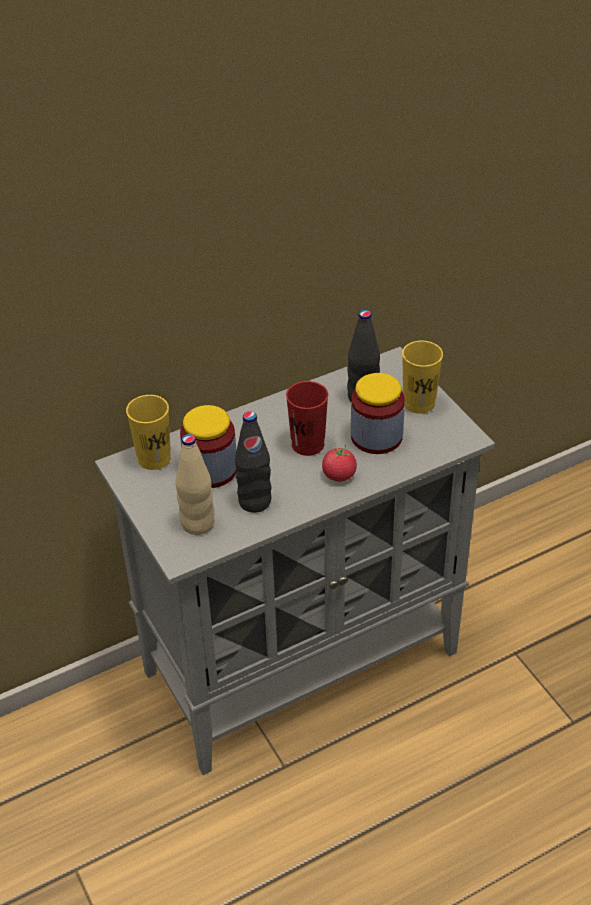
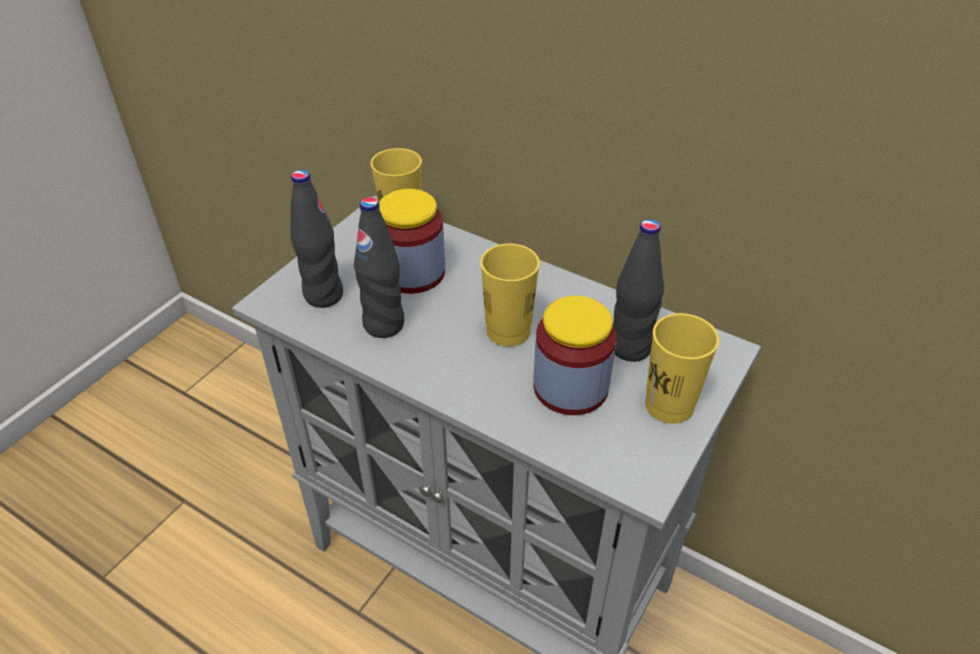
camera: 60 degrees right, 0 degrees up
beige bottle [175,434,215,535] -> black bottle [290,170,343,308]
red cup [286,381,328,456] -> yellow cup [480,244,540,346]
tomato [322,443,357,481] -> none

